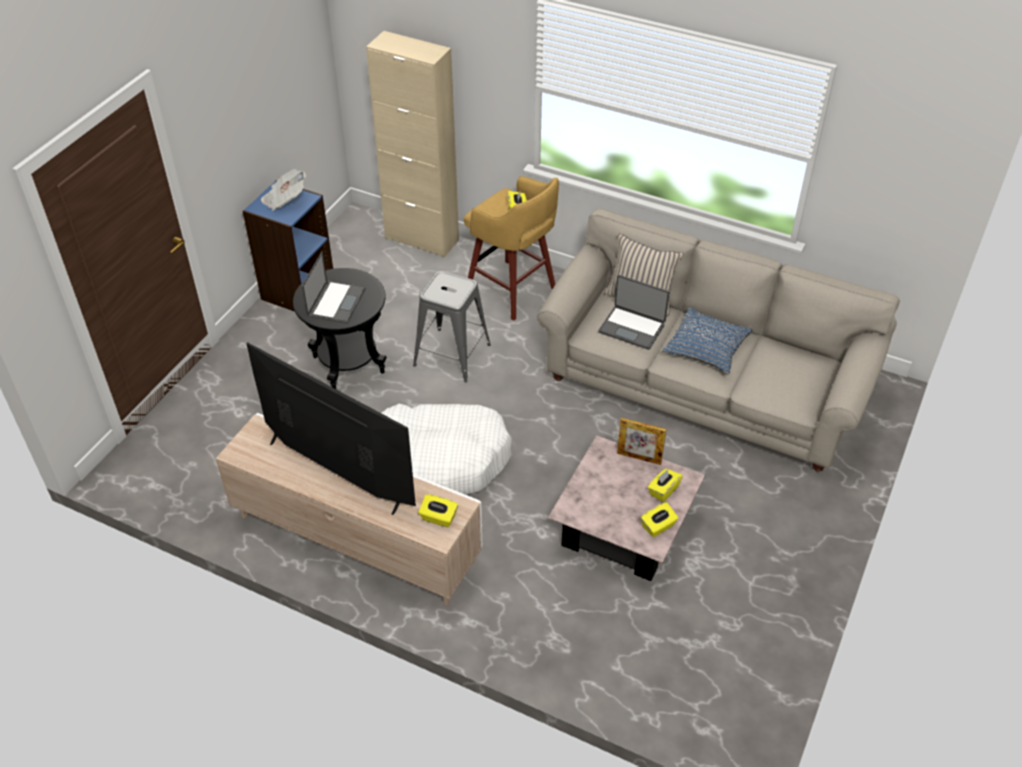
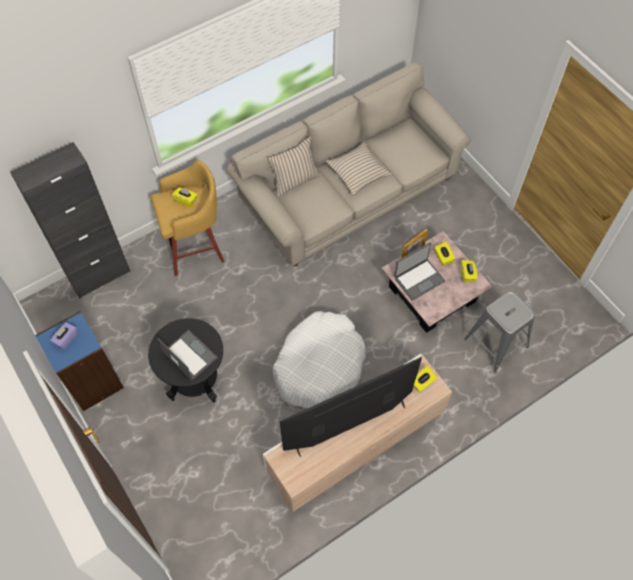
camera: 60 degrees left, 15 degrees up
newspaper [261,169,306,211] -> purple tissue box [50,323,77,349]
beige cabinet [366,31,459,258] -> black cabinet [10,142,130,298]
grey stool [413,271,491,383] -> grey stool moved to [464,291,535,373]
laptop [598,275,670,350] -> laptop moved to [394,243,445,301]
blue pillow [662,307,752,374] -> beige pillow [325,142,392,196]

